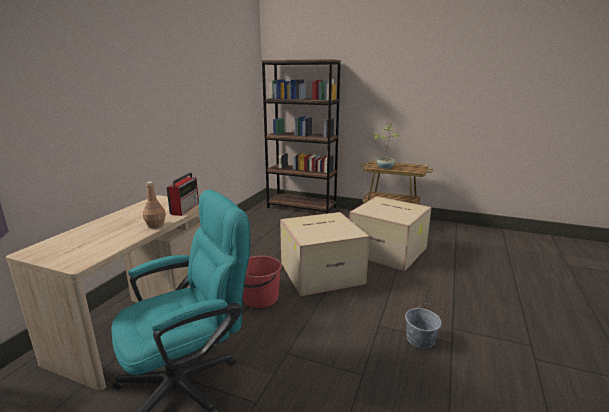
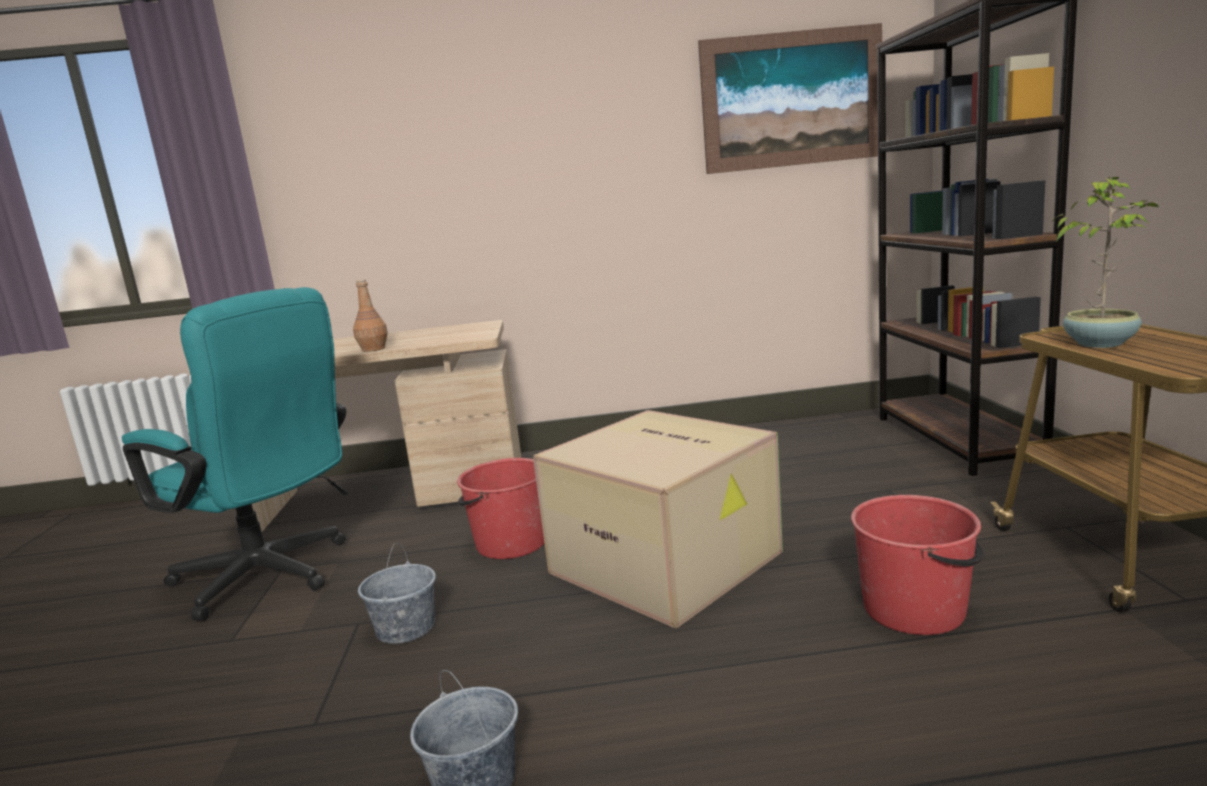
camera: 65 degrees right, 5 degrees down
radio [166,172,199,216] -> none
cardboard box [349,196,432,271] -> red bucket [851,495,983,635]
none -> grey bucket [358,543,436,644]
none -> picture [698,23,882,174]

